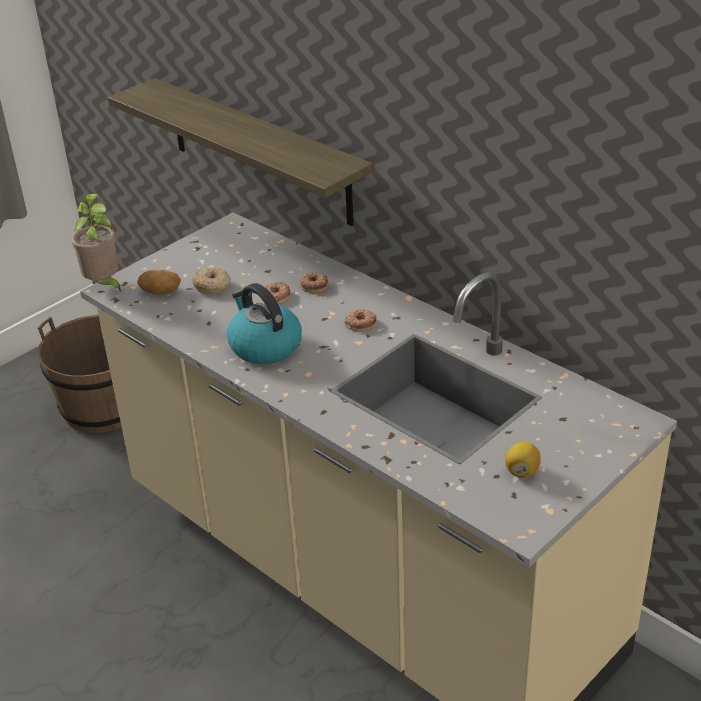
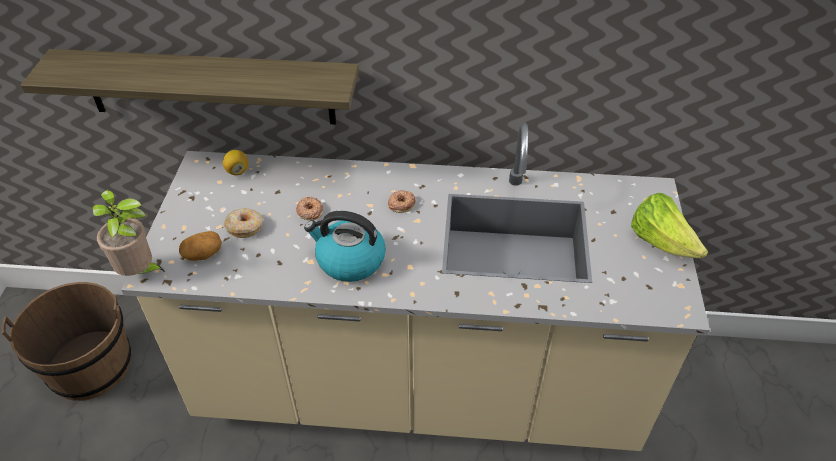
camera: 40 degrees left, 10 degrees up
donut [300,272,328,293] -> none
lemon [505,442,541,478] -> lemon moved to [223,150,249,175]
none -> lettuce [631,193,708,258]

